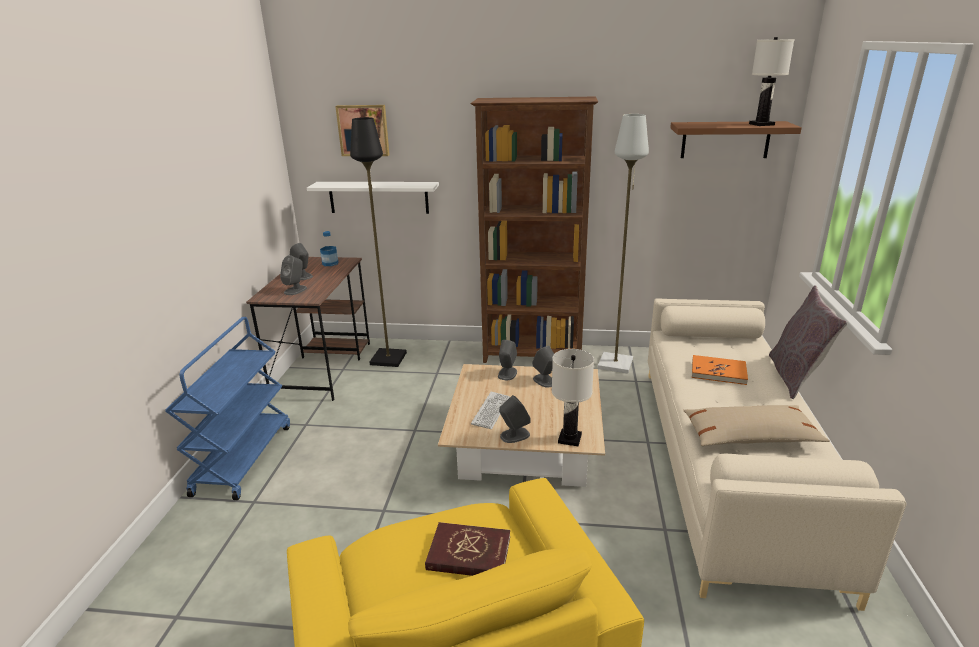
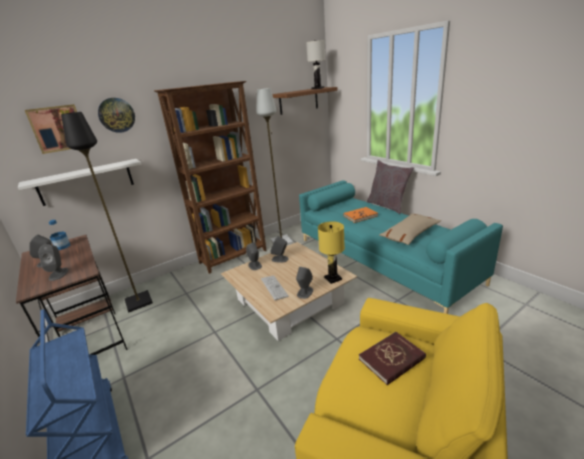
camera: 40 degrees left, 0 degrees up
white table lamp [552,349,594,447] -> yellow table lamp [318,221,345,284]
beige sofa [648,298,906,611] -> turquoise sofa [299,180,503,314]
none -> wall clock [98,98,135,133]

